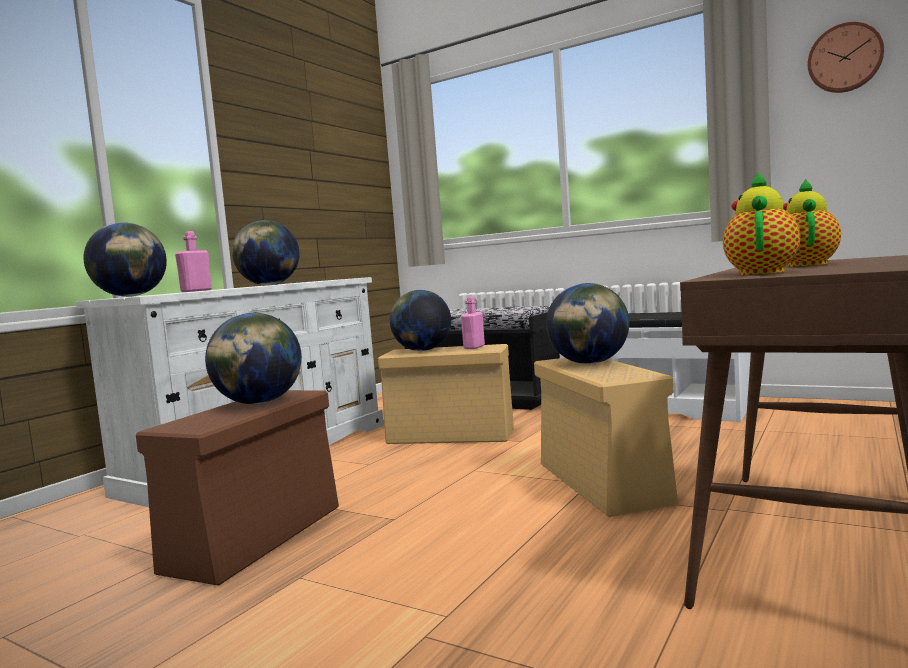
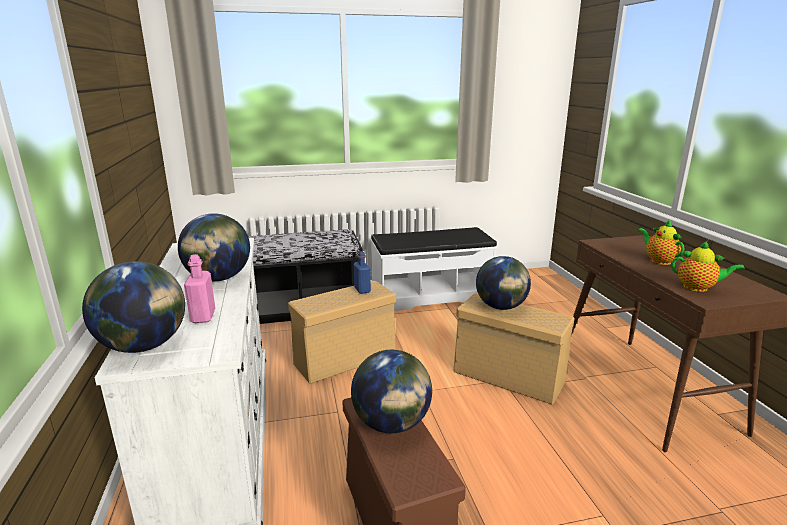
camera: 45 degrees left, 15 degrees up
globe [390,290,451,351] -> none
pink bottle [461,296,485,349] -> blue bottle [353,251,371,294]
teapot [723,172,800,275] -> teapot turned 135 degrees clockwise [671,241,745,292]
wall clock [808,22,884,93] -> none

